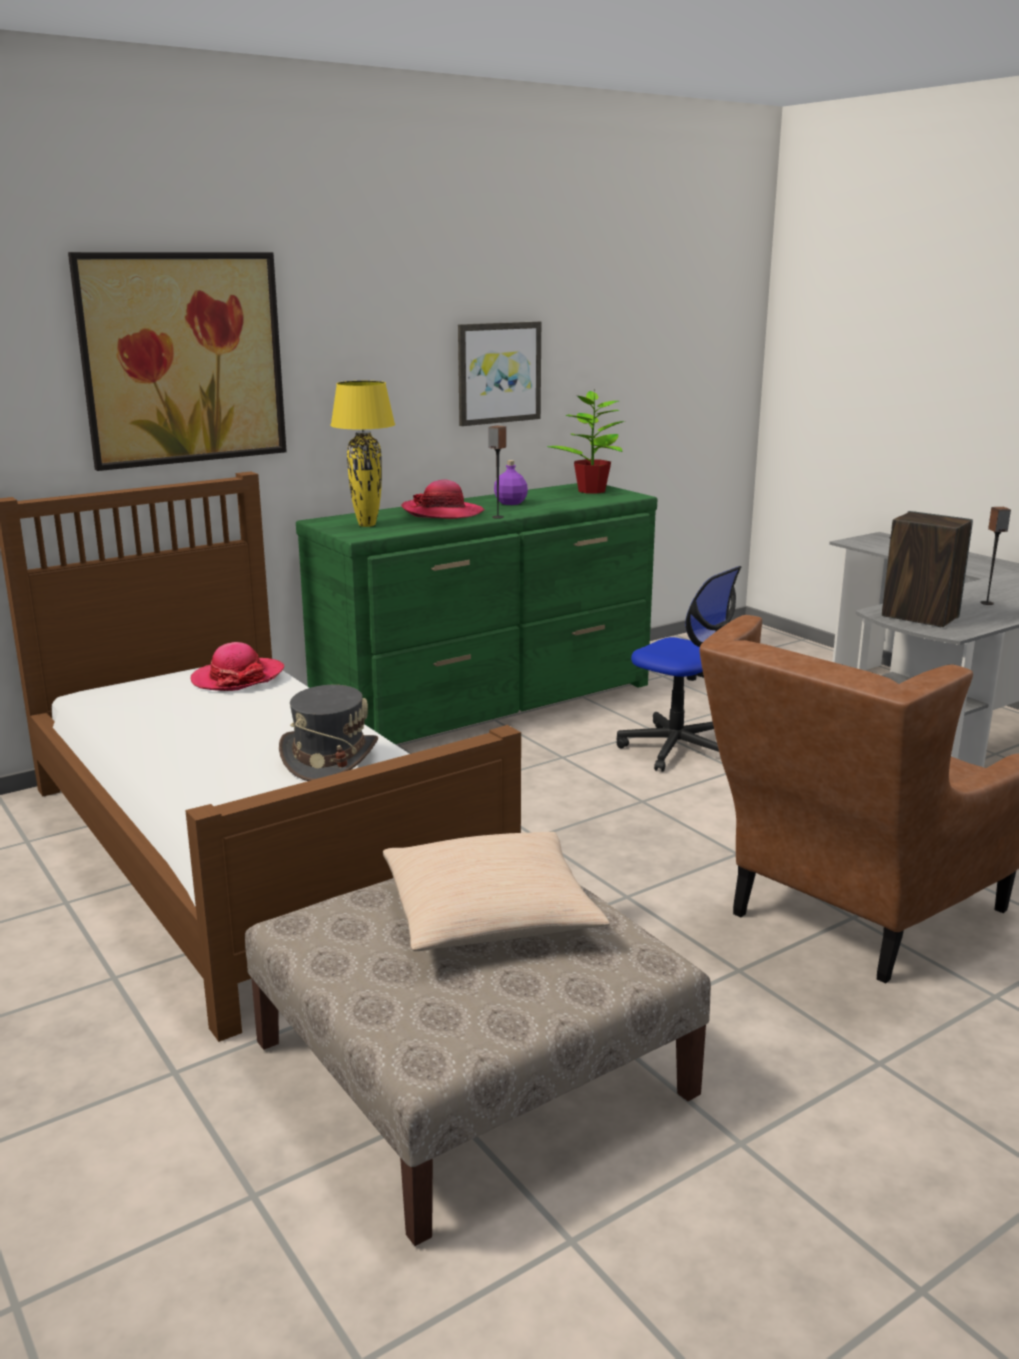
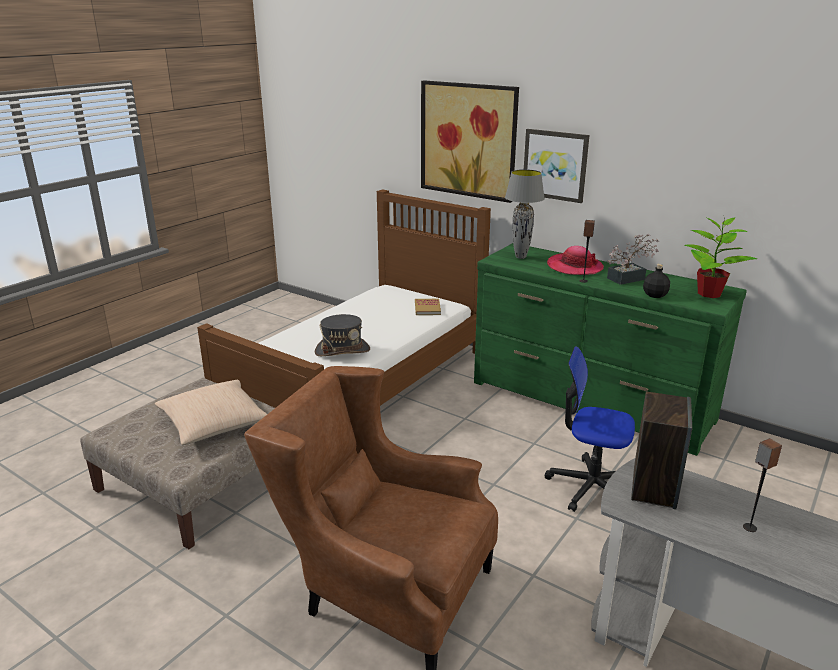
camera: 70 degrees right, 5 degrees up
hat [191,642,284,691] -> book [415,299,441,315]
yellow table lamp [331,381,395,527] -> grey table lamp [505,169,545,259]
picture [458,321,541,426] -> picture moved to [524,129,589,203]
purple bottle [494,460,528,505] -> potted plant [607,234,659,285]
office chair [617,566,742,772] -> office chair turned 90 degrees clockwise [544,346,635,512]
none -> black bottle [643,264,670,298]

